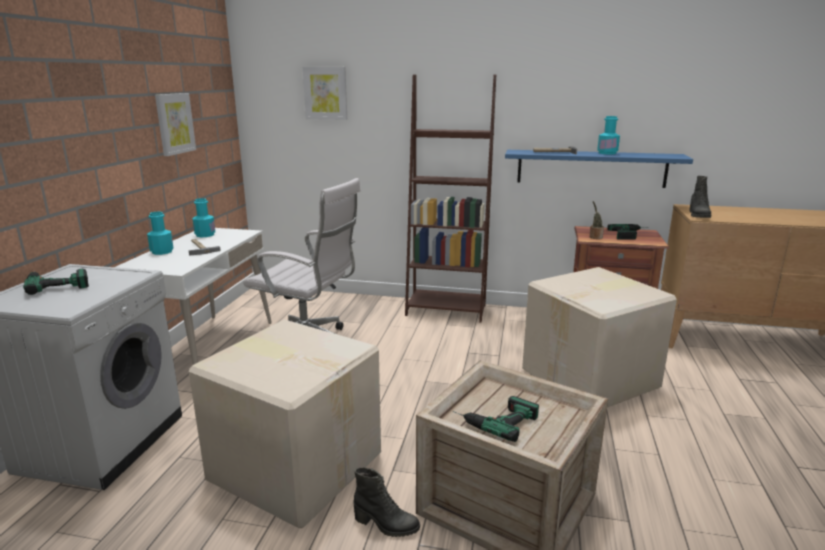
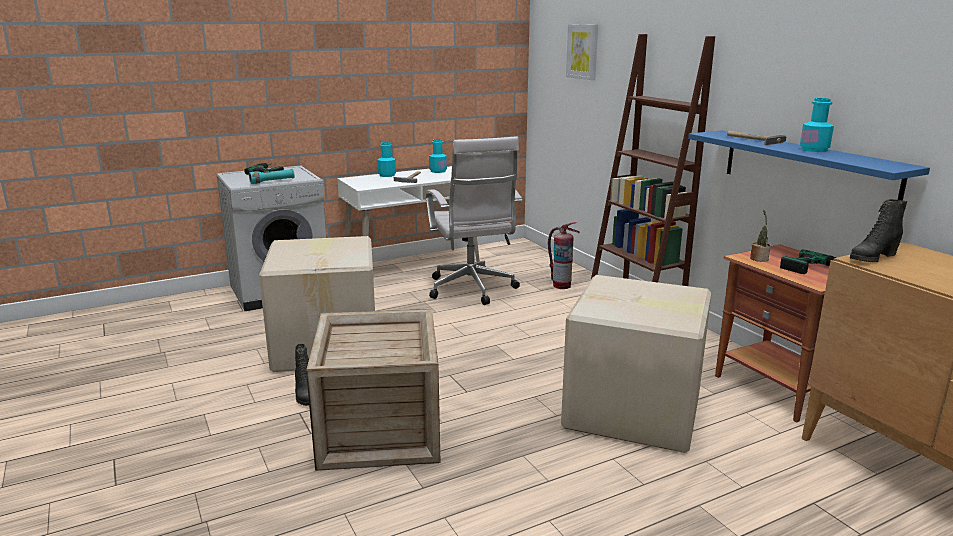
camera: 50 degrees right, 0 degrees up
picture [155,93,196,156] -> none
power drill [453,396,539,442] -> none
none -> turquoise flashlight [249,169,295,184]
none -> fire extinguisher [548,222,580,289]

